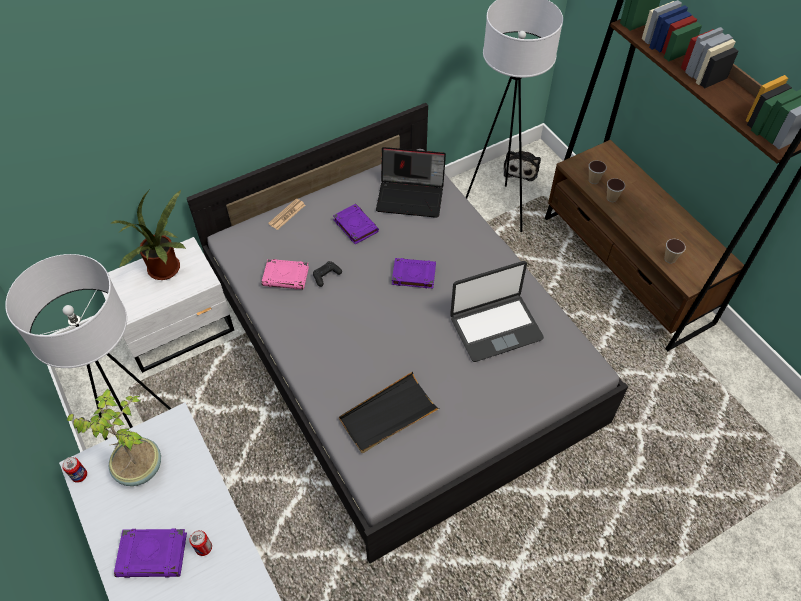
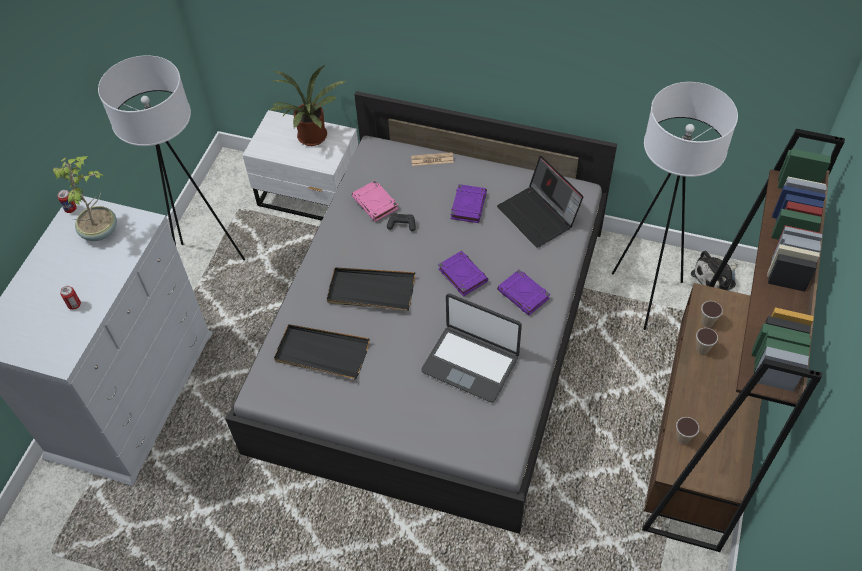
camera: 50 degrees right, 0 degrees up
purple book [114,528,187,578] -> purple book moved to [497,269,550,315]
none -> black tray [327,267,415,311]

